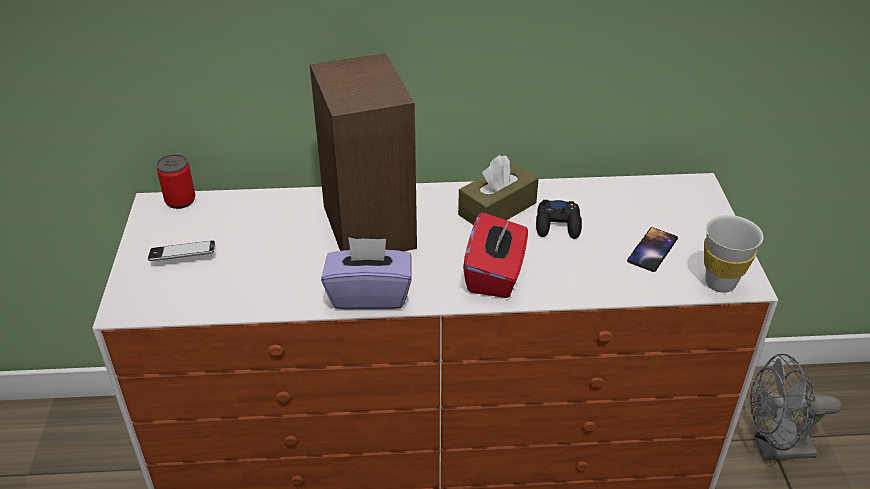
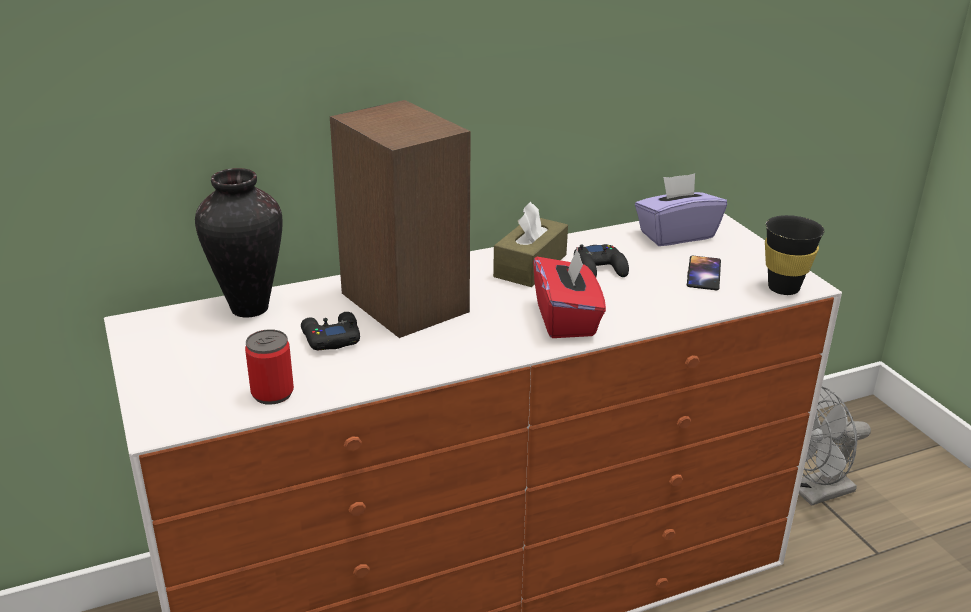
camera: 20 degrees left, 10 degrees down
phone [148,240,215,261] -> none
can [157,154,195,209] -> can moved to [245,329,294,405]
purple tissue box [321,237,412,310] -> purple tissue box moved to [635,173,727,246]
white cup [704,215,764,293] -> black cup [765,215,824,295]
none -> vase [195,168,283,317]
none -> black game controller [301,312,360,350]

